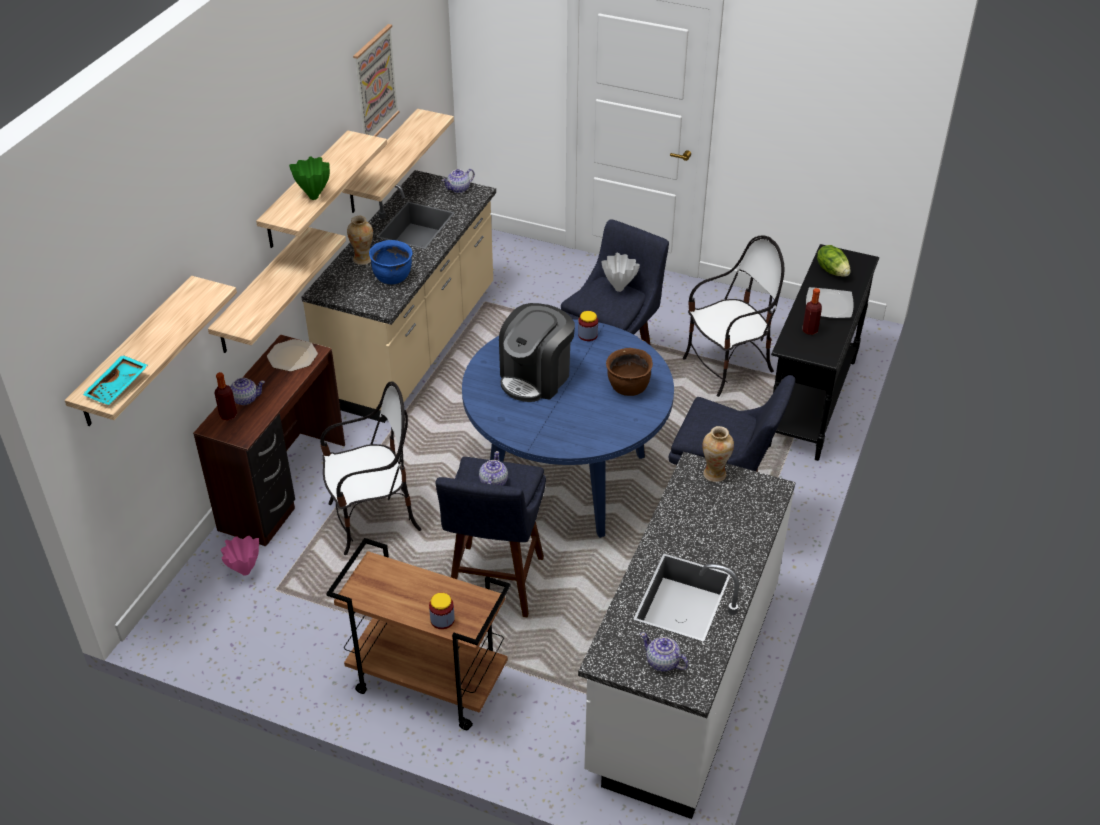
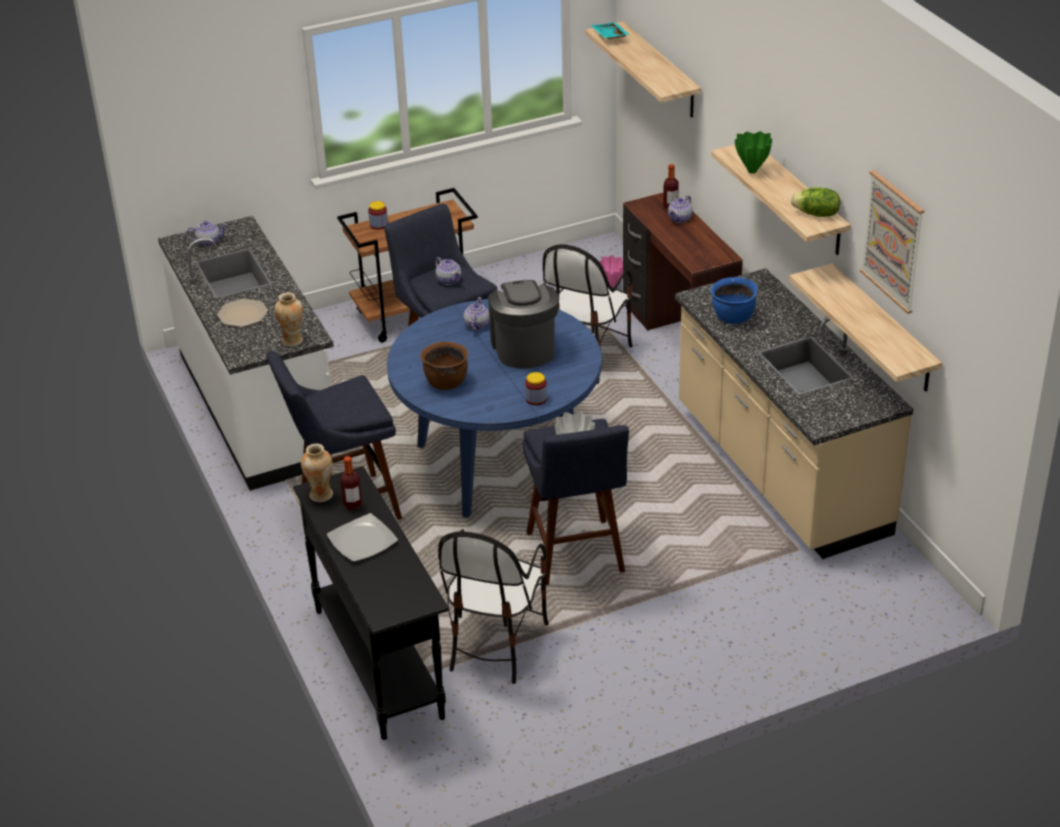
camera: 135 degrees right, 5 degrees down
shelf [208,227,346,353] -> none
plate [267,339,318,372] -> plate moved to [217,298,268,327]
vase [347,216,373,265] -> vase moved to [301,443,333,502]
teapot [442,169,475,193] -> teapot moved to [463,297,490,331]
lettuce [817,245,850,277] -> lettuce moved to [791,187,840,217]

